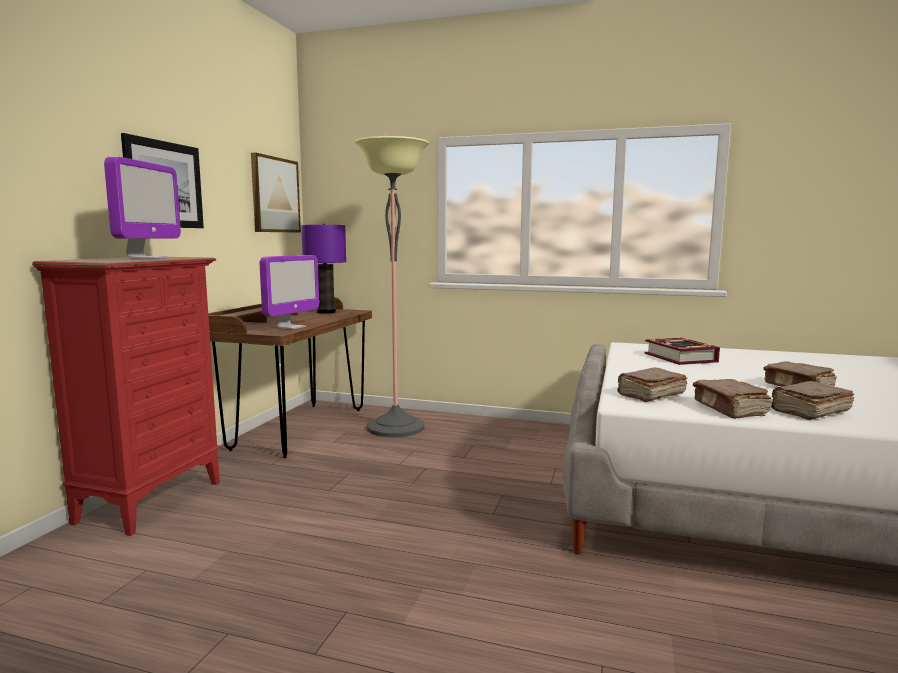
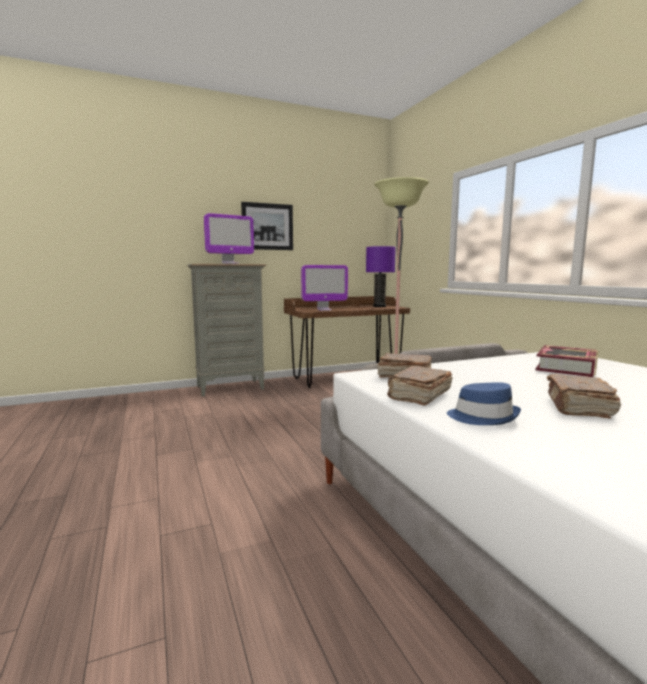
camera: 50 degrees right, 0 degrees up
red dresser [32,257,221,536] -> grey dresser [187,264,267,396]
picture [251,153,301,233] -> none
brown book [771,381,855,420] -> blue hat [447,382,521,425]

